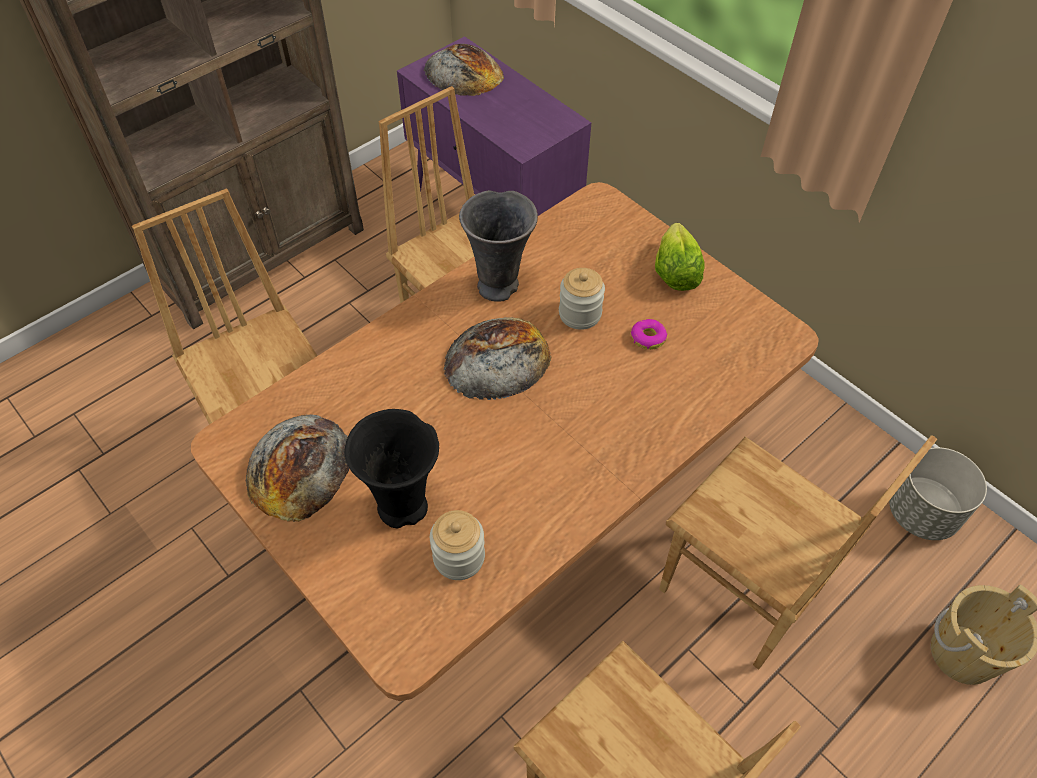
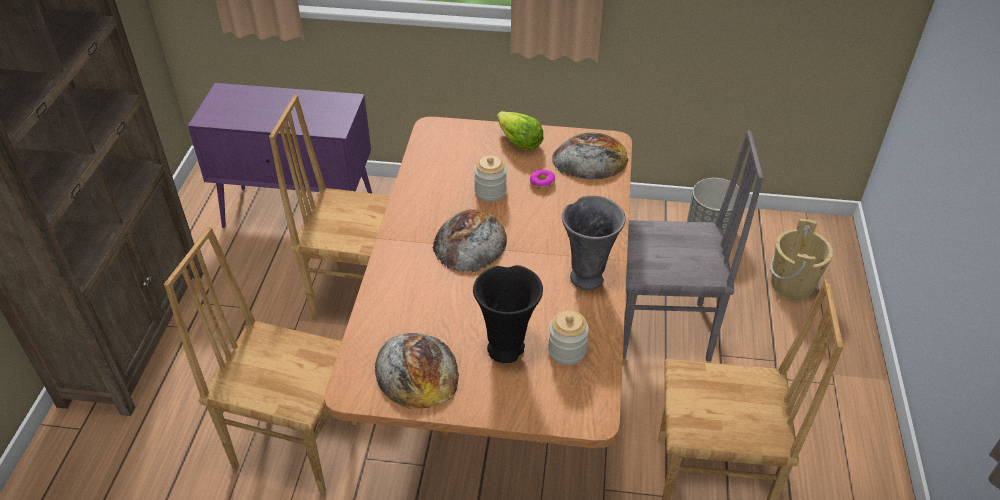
camera: 40 degrees left, 10 degrees down
bread [424,44,504,96] -> bread moved to [552,132,628,180]
grey vase [459,190,538,302] -> grey vase moved to [562,196,626,290]
brown chair [659,435,937,670] -> grey chair [623,131,764,361]

